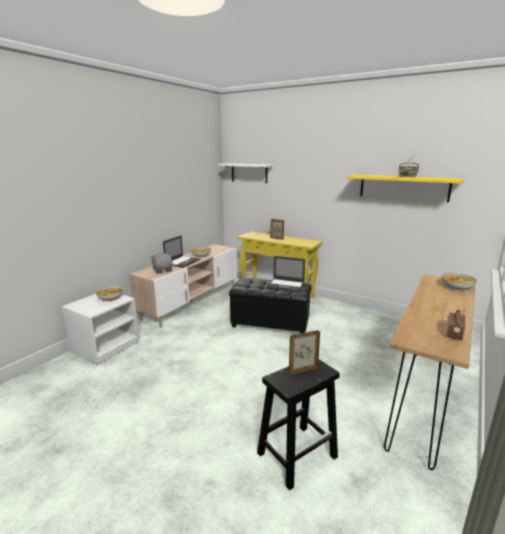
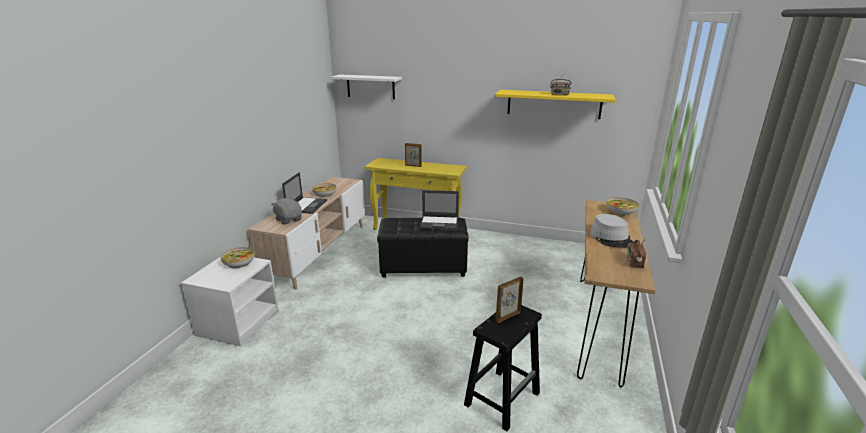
camera: 15 degrees left, 5 degrees up
none -> grey hat [590,214,634,248]

